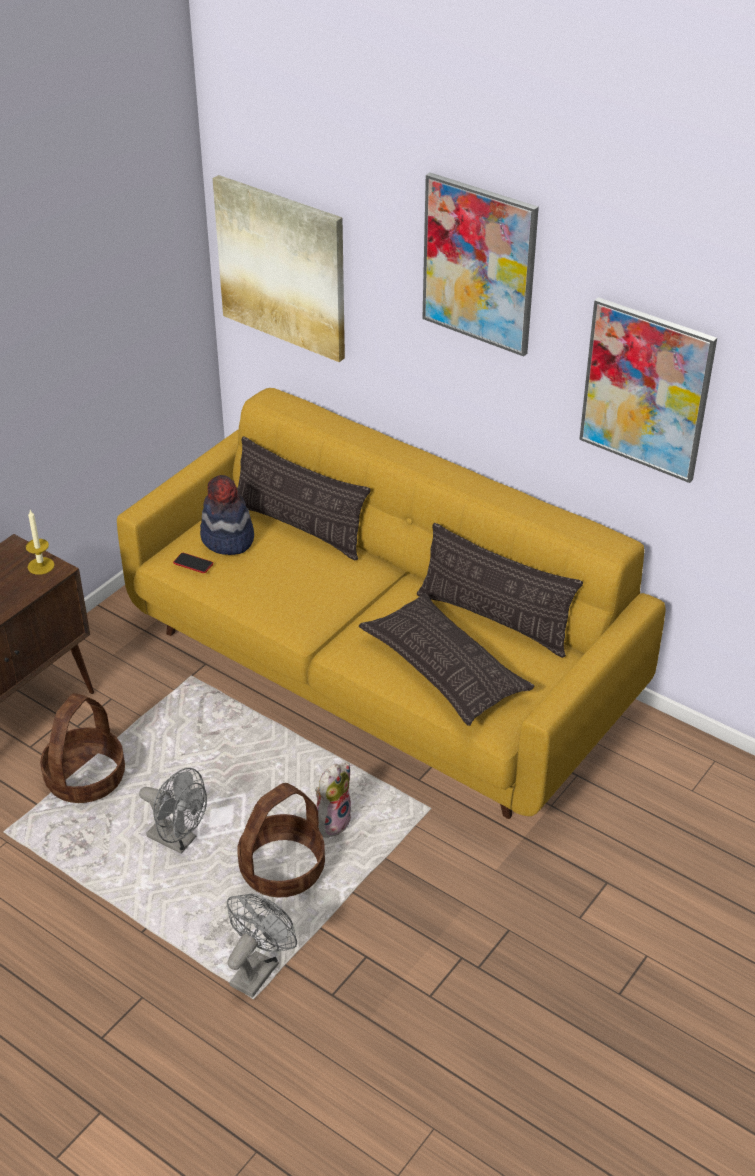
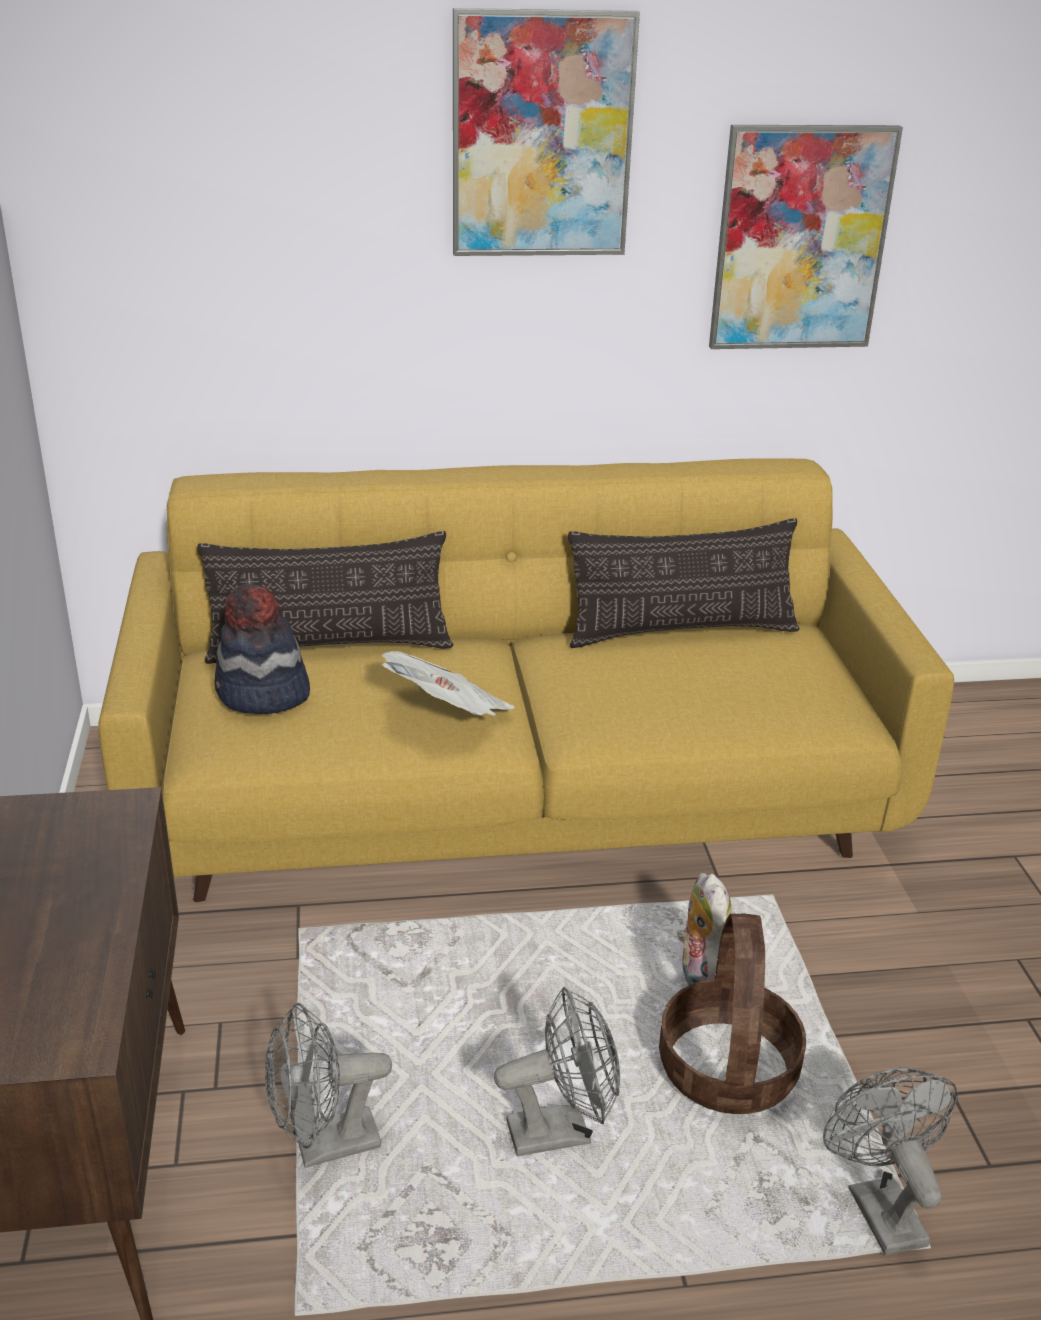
camera: 45 degrees left, 10 degrees down
candle [26,510,55,575] -> none
basket [40,693,125,803] -> grey fan [265,1003,392,1168]
phone [173,553,213,573] -> none
picture [213,175,345,362] -> none
pillow [359,593,535,726] -> none
none -> newspaper [381,651,515,716]

